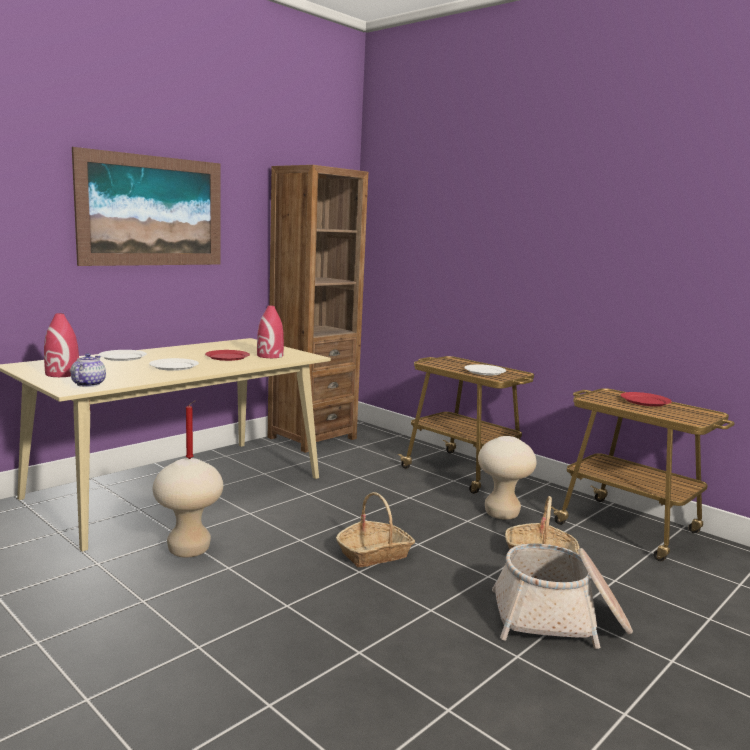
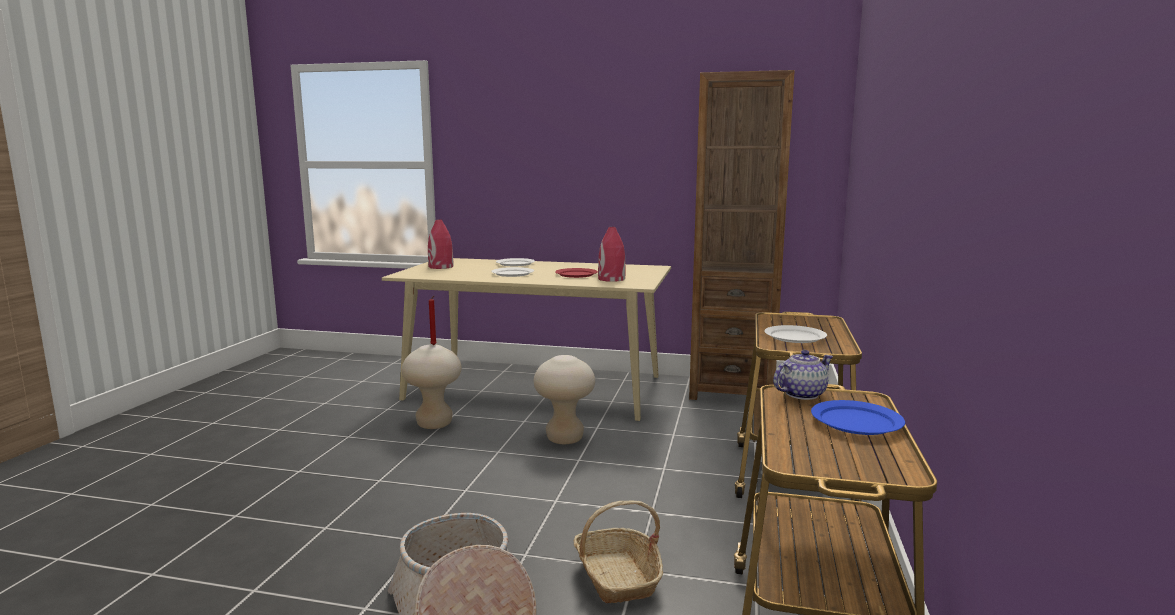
camera: 60 degrees right, 0 degrees up
teapot [71,353,106,387] -> teapot moved to [773,350,833,400]
picture [72,147,221,266] -> none
basket [336,492,415,567] -> none
beige stool [478,436,537,520] -> beige stool moved to [534,355,595,444]
red plate [620,392,672,406] -> blue plate [811,400,905,435]

